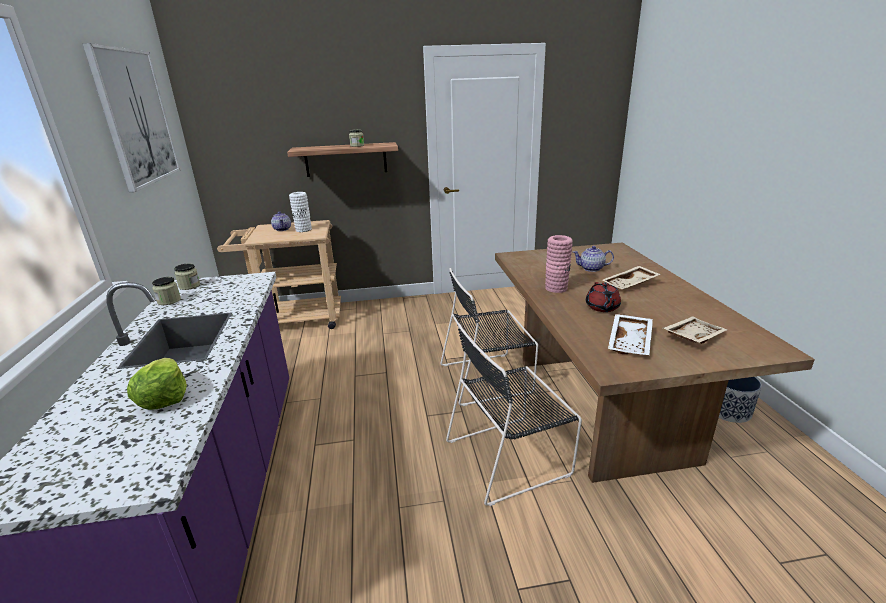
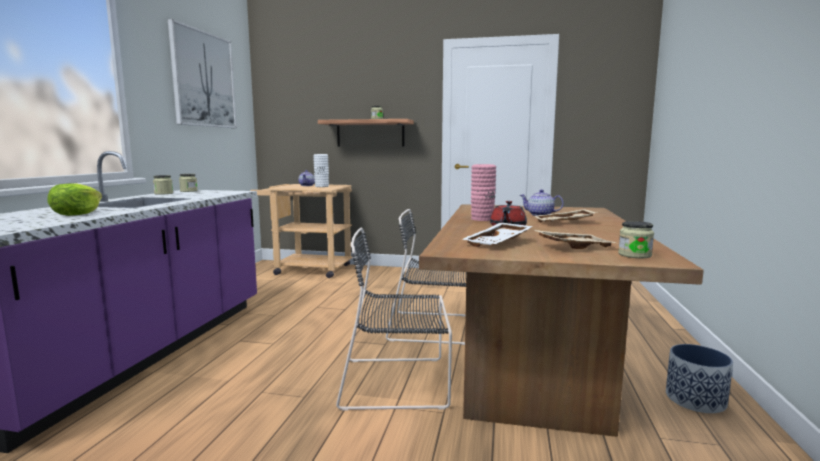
camera: 20 degrees right, 15 degrees down
none -> jar [618,221,654,258]

